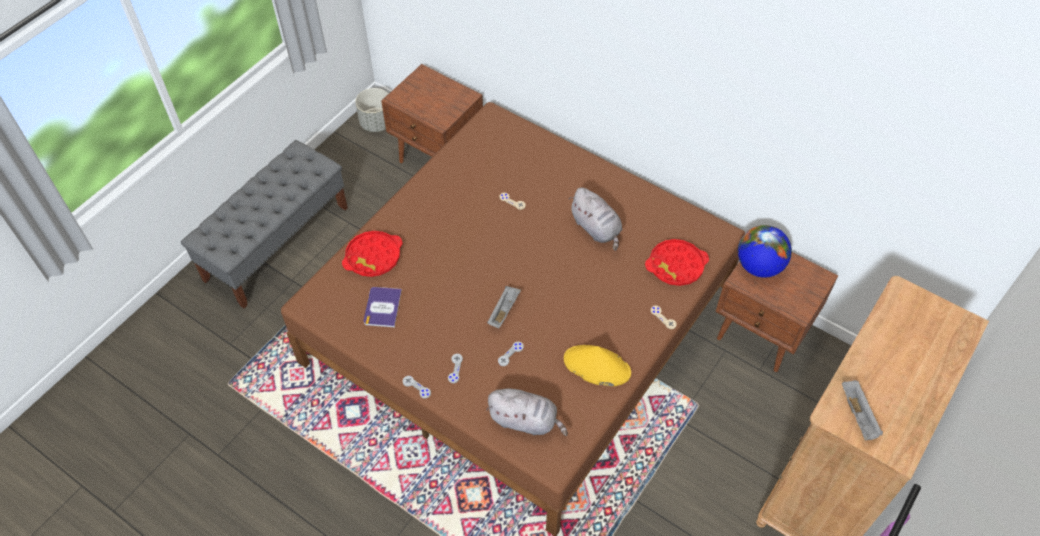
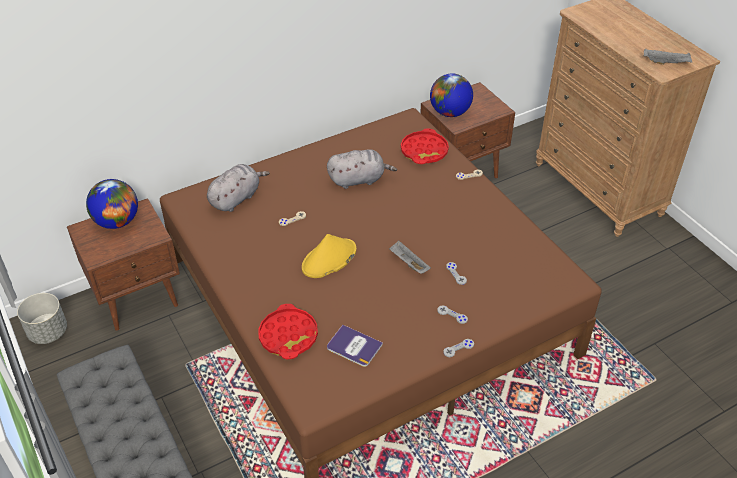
camera: 65 degrees left, 10 degrees down
grey plush toy [486,389,568,436] -> grey plush toy moved to [207,164,270,212]
yellow hat [564,345,631,386] -> yellow hat moved to [302,234,356,278]
none -> globe [86,179,138,229]

